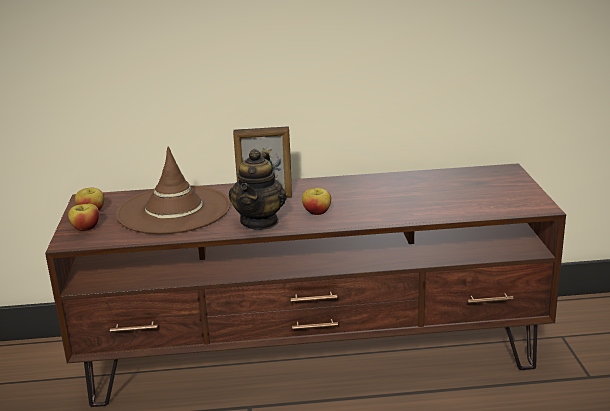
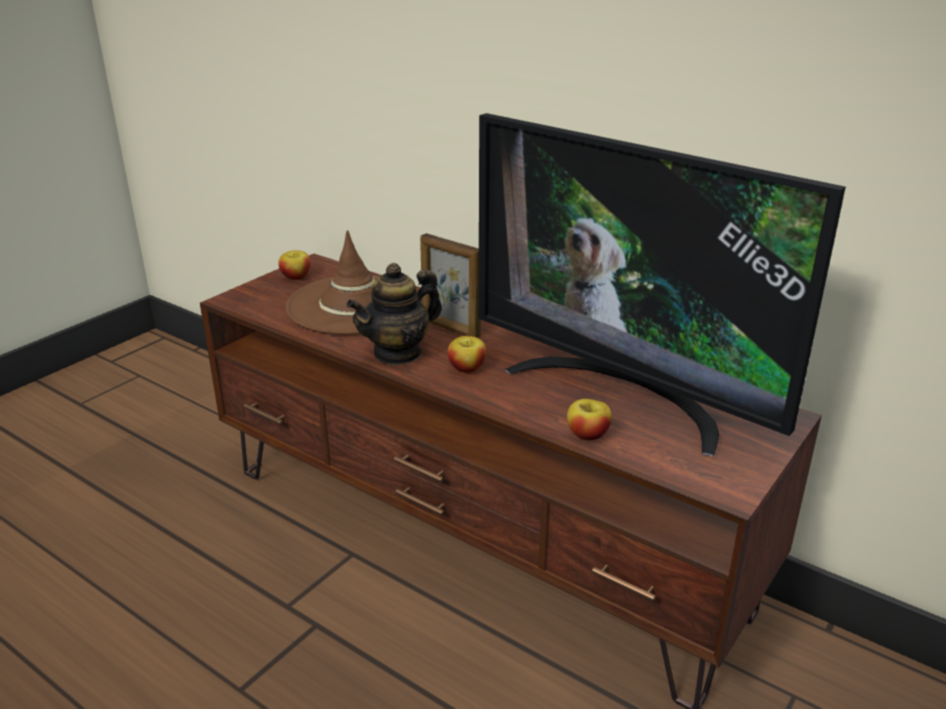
camera: 40 degrees right, 5 degrees up
apple [68,204,99,231] -> apple moved to [567,399,612,440]
none -> television [479,113,846,456]

